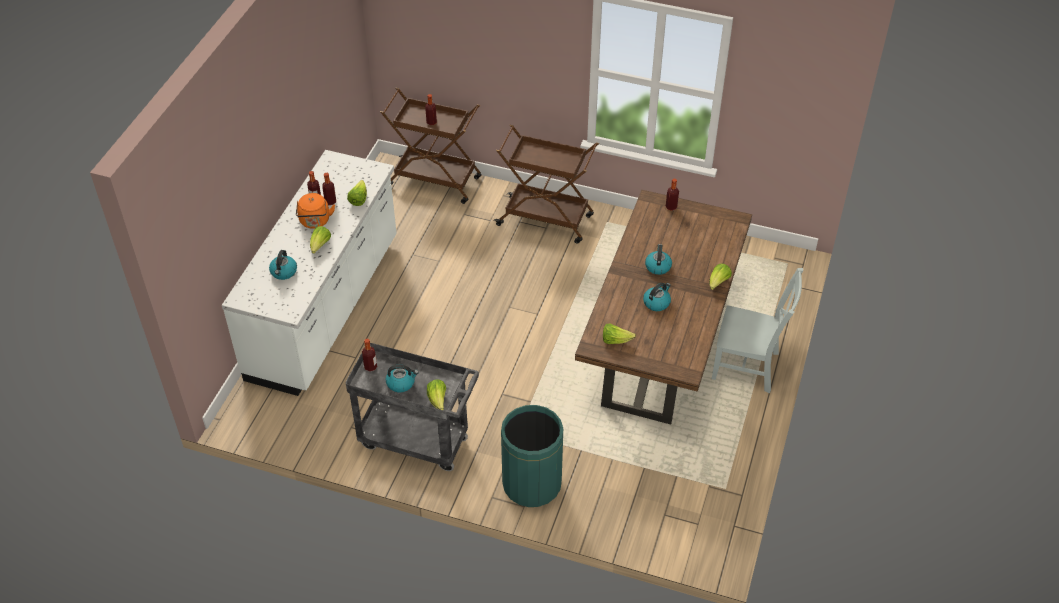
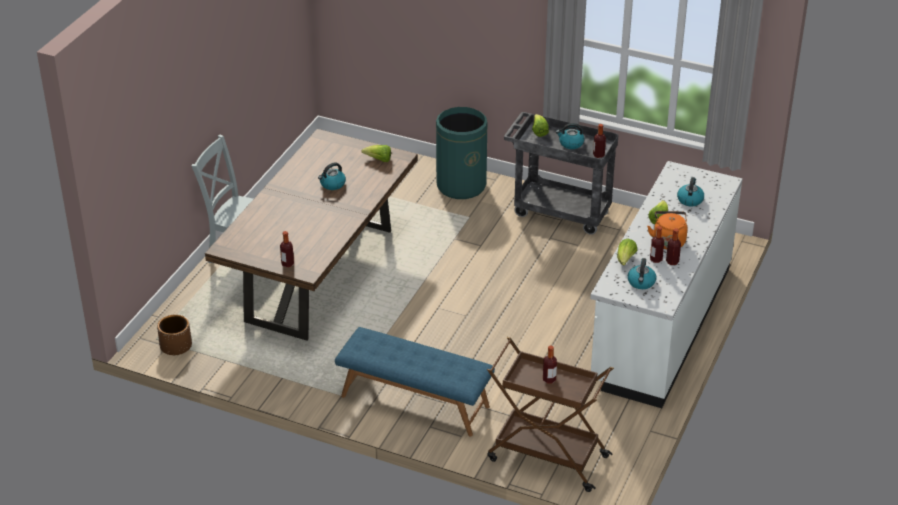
camera: 175 degrees left, 10 degrees down
brown cart [494,125,599,244] -> blue bench [335,327,495,436]
kettle [645,244,672,275] -> kettle moved to [628,258,656,289]
lettuce [709,264,732,290] -> none
none -> brown planter [157,315,192,355]

